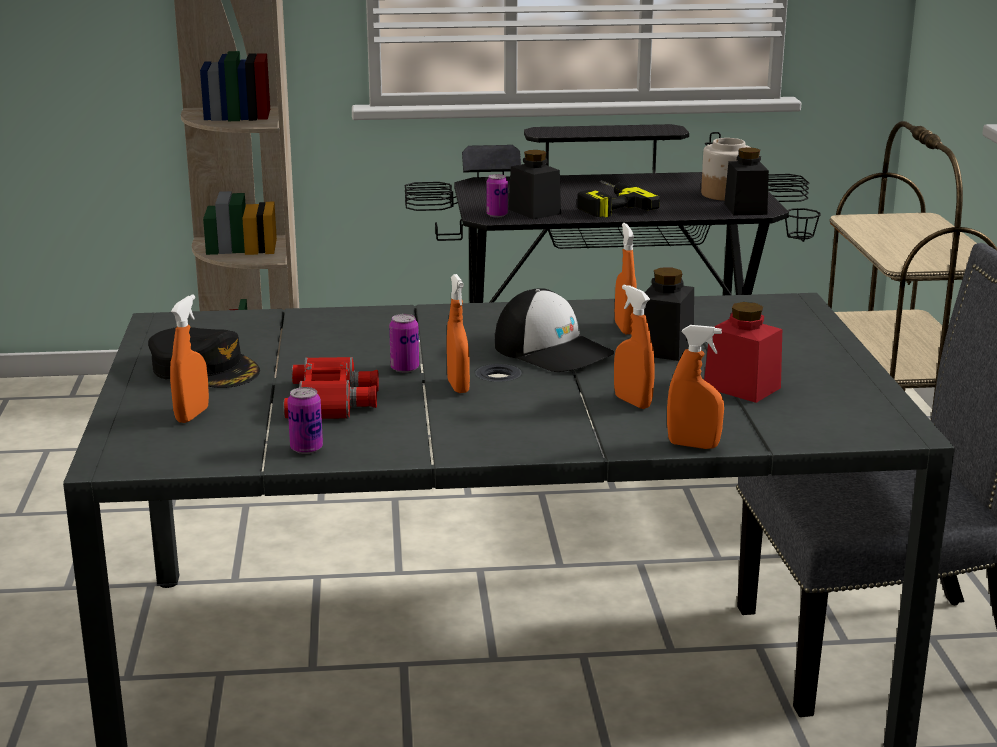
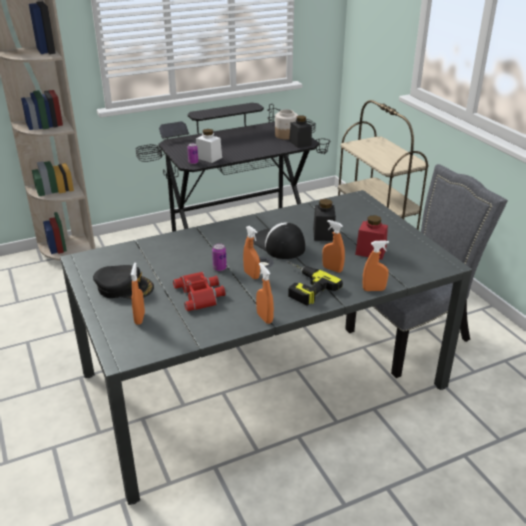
camera: 20 degrees left, 10 degrees up
can [288,387,323,454] -> none
cap [495,288,614,372] -> cap turned 150 degrees counterclockwise [253,222,305,259]
black jar [509,150,561,219] -> white jar [196,129,222,163]
power drill [577,180,660,217] -> power drill moved to [286,261,343,306]
orange spray bottle [615,223,636,334] -> orange spray bottle moved to [256,263,274,324]

